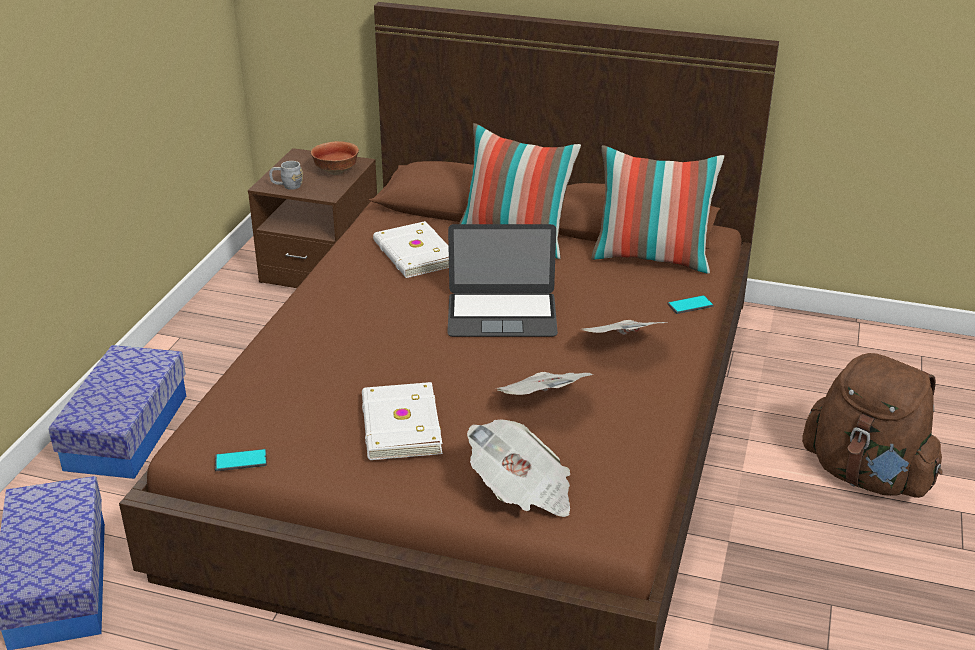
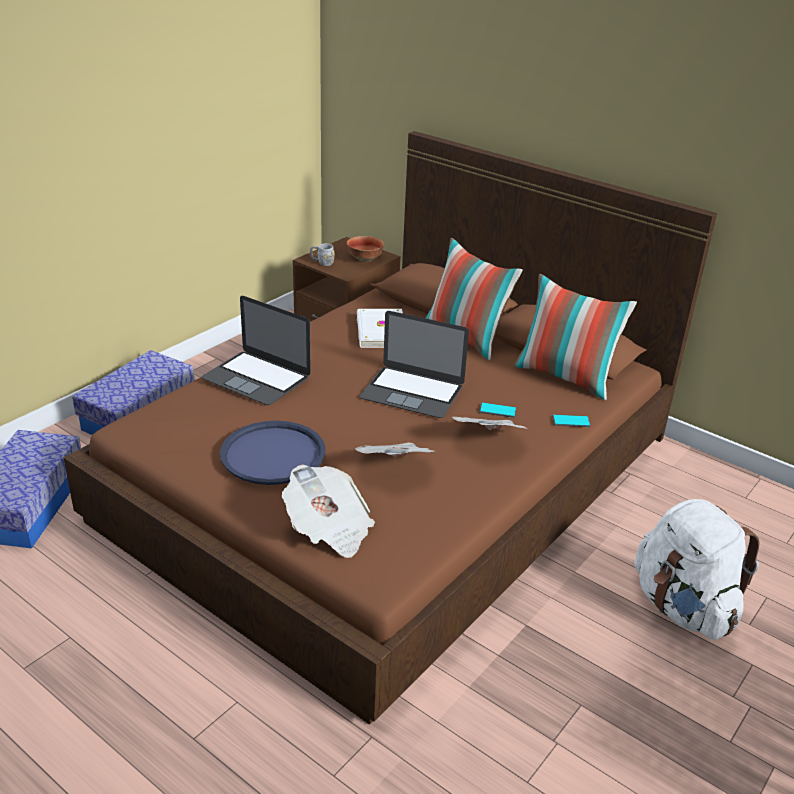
camera: 20 degrees right, 0 degrees up
phone [215,449,267,471] -> phone moved to [479,402,516,418]
white book [362,382,443,460] -> blue tray [220,421,326,485]
brown backpack [802,353,943,498] -> white backpack [634,499,760,640]
none -> laptop [202,296,311,405]

